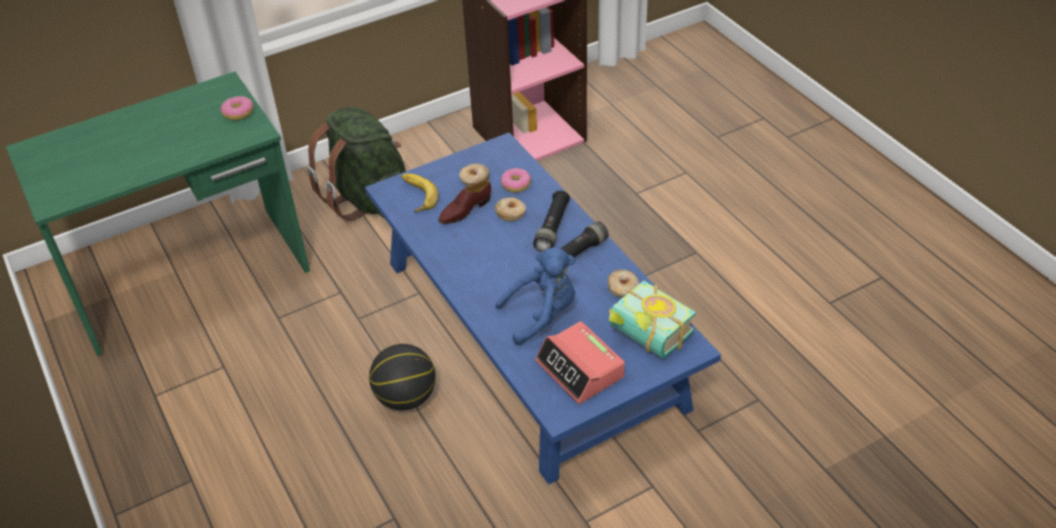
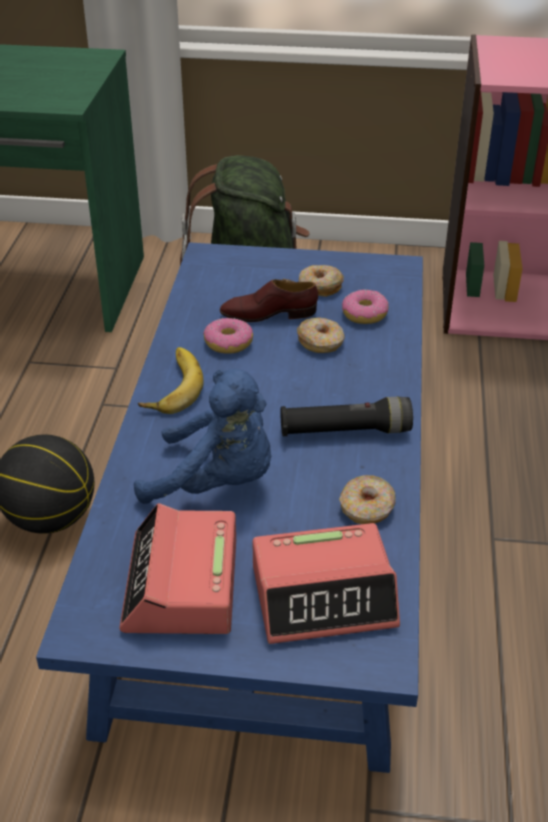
camera: 35 degrees right, 5 degrees down
donut [221,96,253,120] -> donut moved to [203,318,253,354]
banana [402,174,439,212] -> banana moved to [138,347,204,414]
black flashlight [533,190,570,252] -> none
book [609,281,696,358] -> alarm clock [252,523,400,644]

